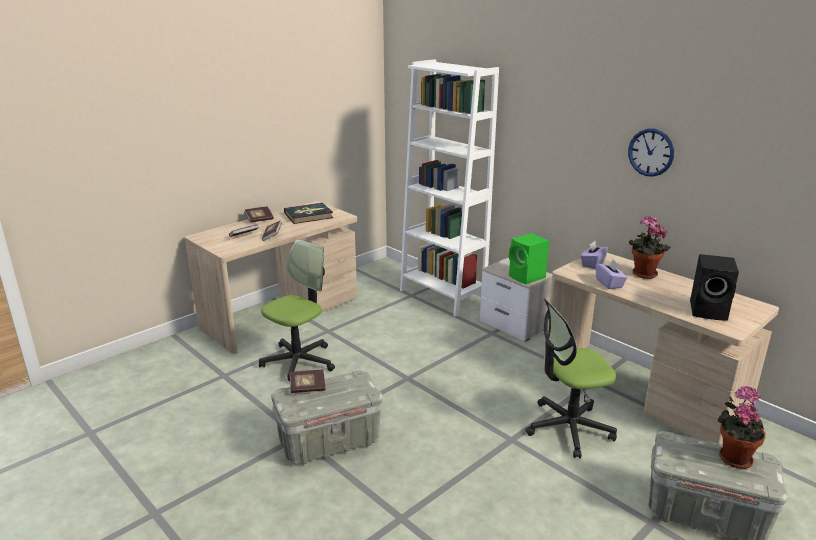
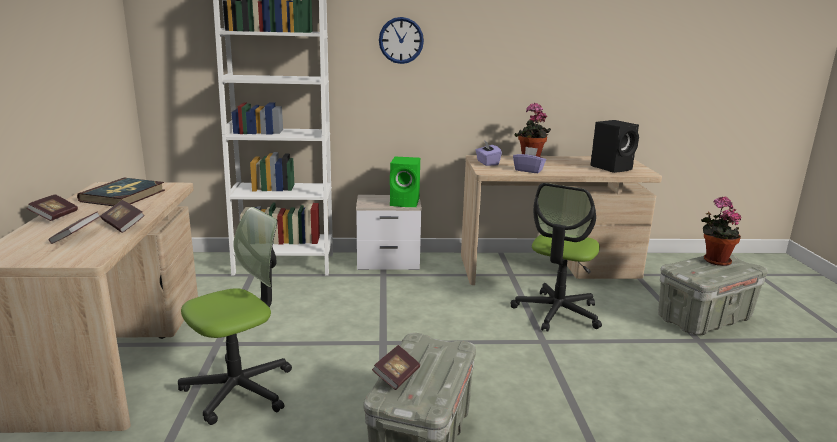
camera: 50 degrees left, 5 degrees down
office chair [259,239,335,381] -> office chair turned 60 degrees clockwise [178,207,292,425]
wall clock [628,129,674,177] -> wall clock moved to [379,17,424,64]

